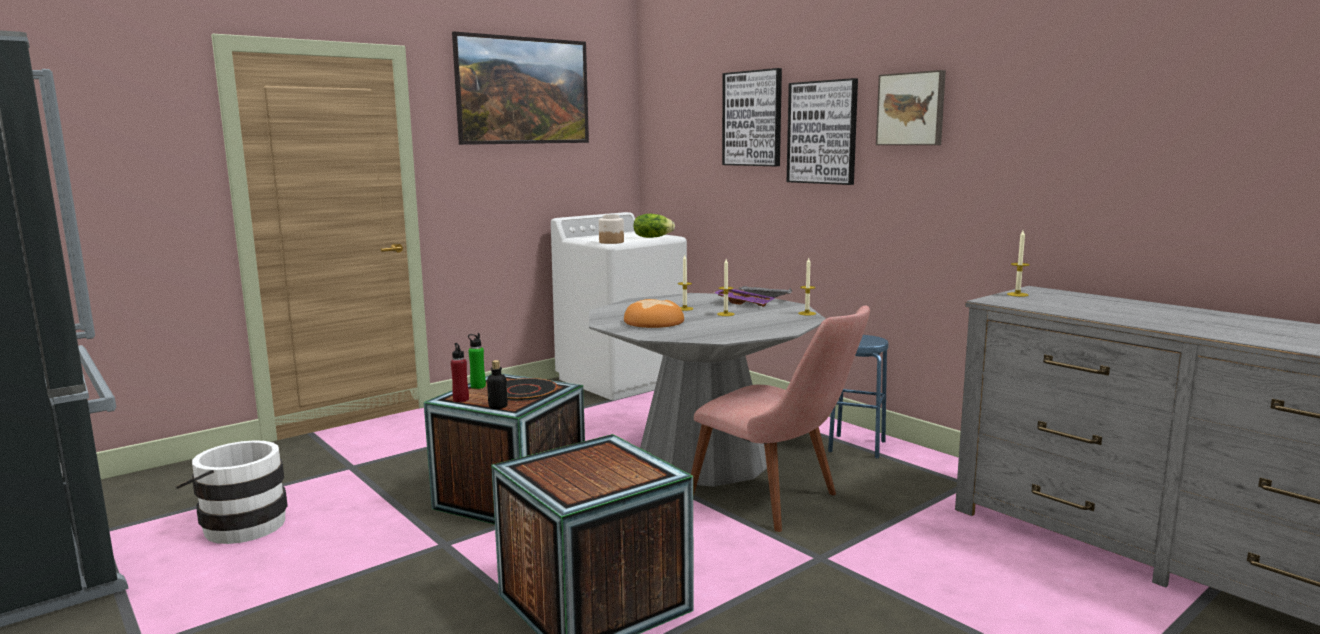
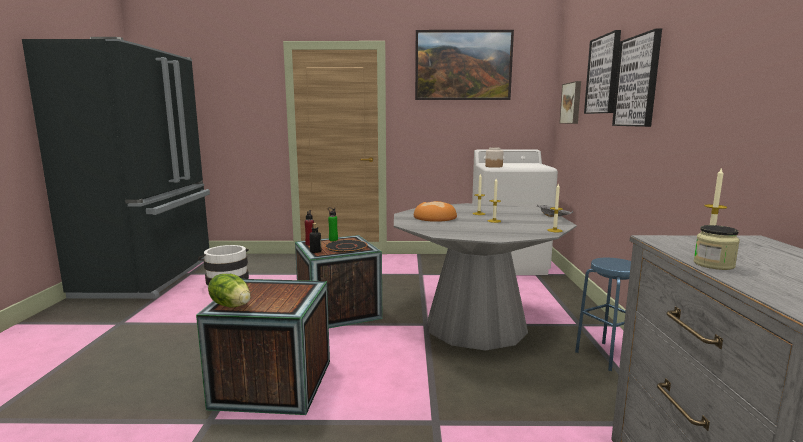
camera: 40 degrees right, 0 degrees up
lettuce [633,214,675,238] -> lettuce moved to [208,274,250,308]
pink chair [691,306,870,532] -> none
purple tray [714,289,774,307] -> none
picture [876,70,946,145] -> picture moved to [559,81,581,124]
none -> jar [694,225,740,270]

